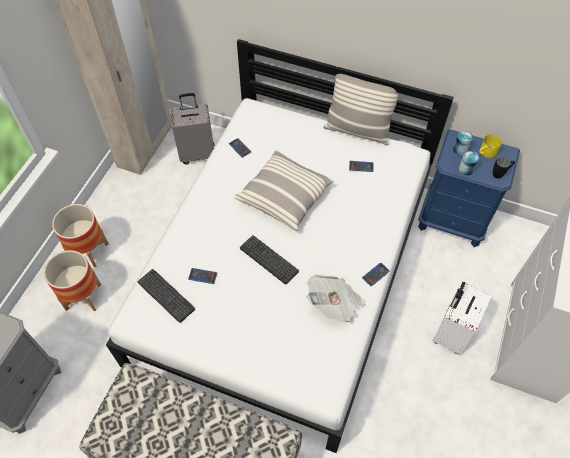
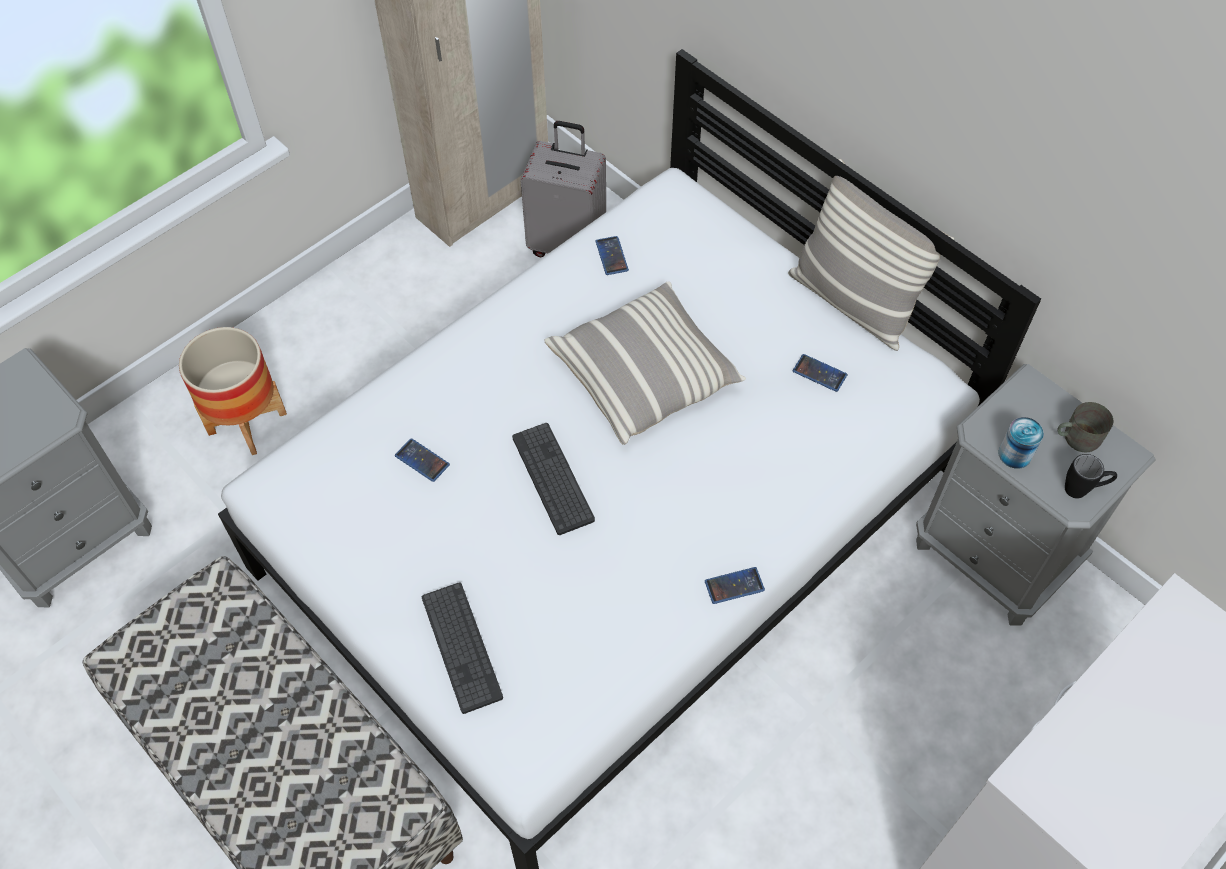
camera: 25 degrees right, 0 degrees up
planter [52,204,109,267] -> none
keyboard [138,269,195,323] -> keyboard moved to [422,582,503,714]
newspaper [306,275,365,322] -> none
blue nightstand [418,129,520,247] -> grey nightstand [916,364,1155,626]
white suitcase [432,281,492,355] -> none
can [453,131,473,155] -> none
yellow mug [479,134,502,158] -> grey mug [1057,402,1113,452]

